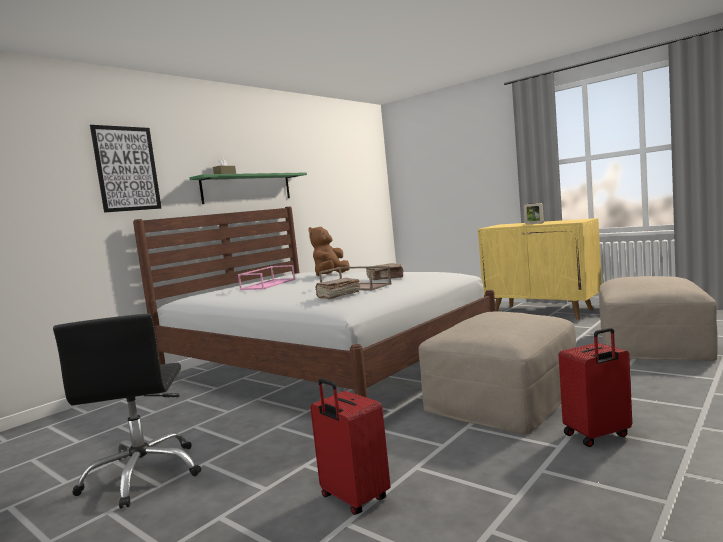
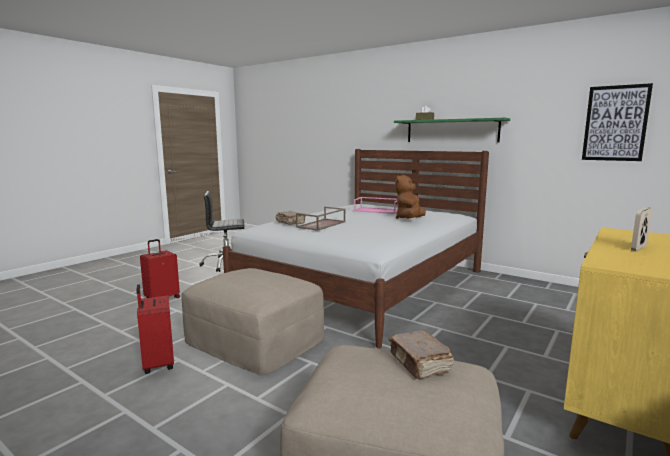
camera: 85 degrees right, 5 degrees up
picture [90,125,161,213] -> picture moved to [582,83,653,161]
brown plush toy [308,227,350,276] -> brown plush toy turned 90 degrees counterclockwise [395,175,426,219]
brown book [366,263,403,280] -> brown book moved to [389,330,454,379]

